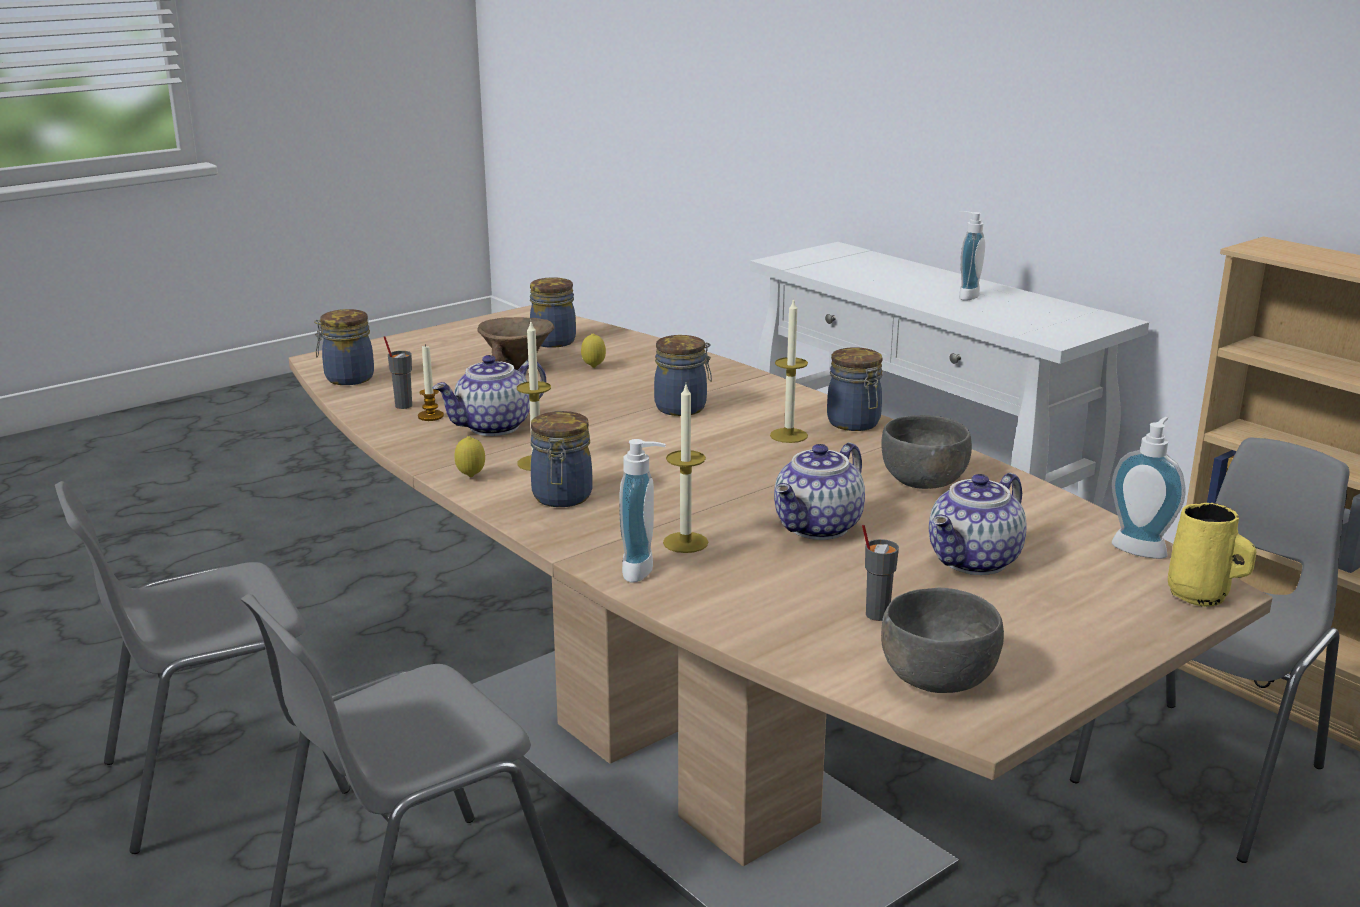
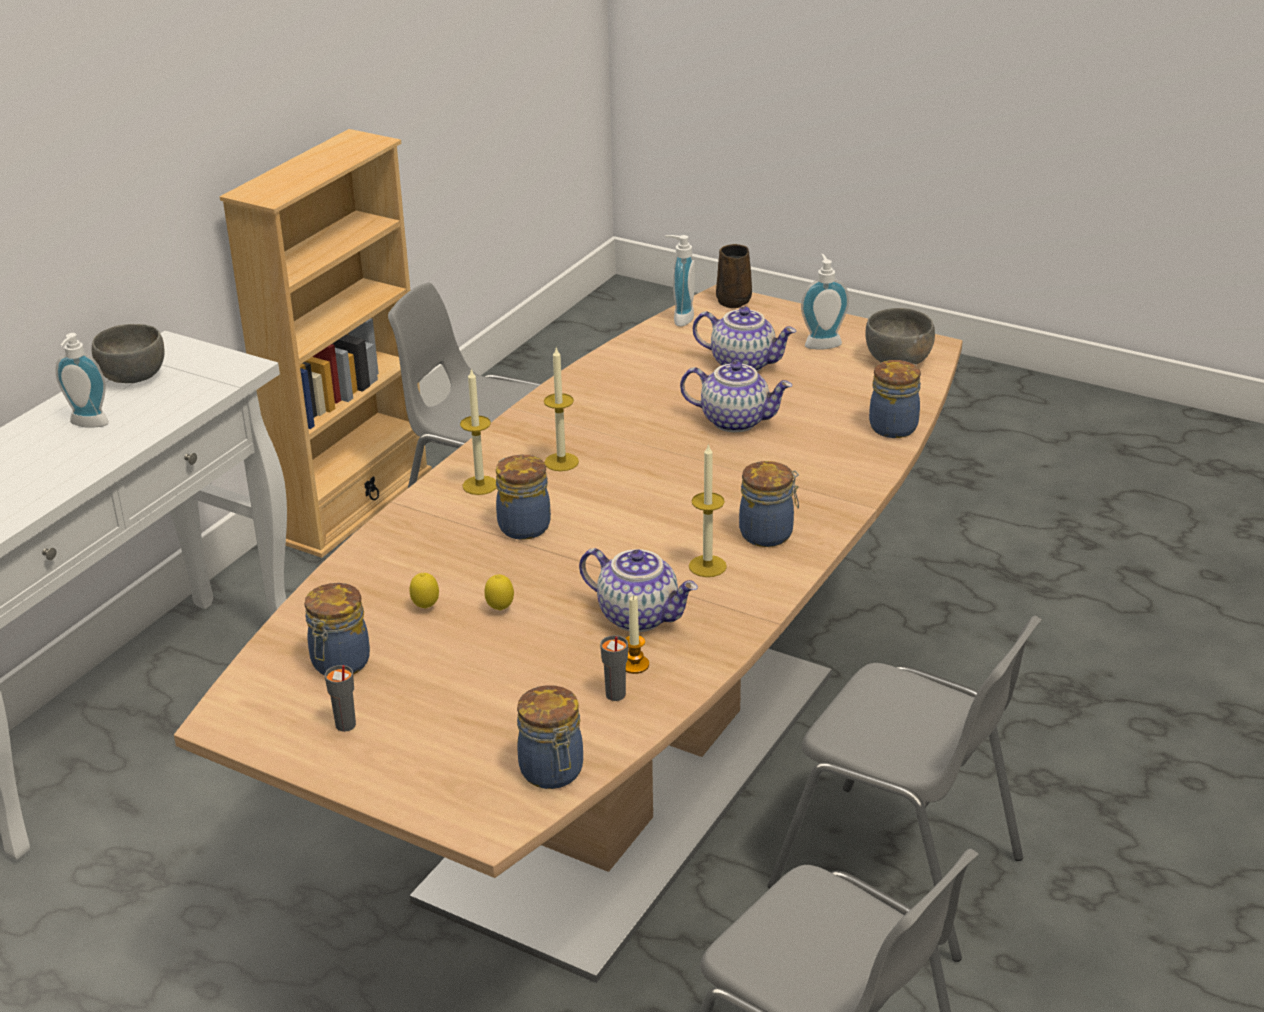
camera: 110 degrees left, 10 degrees up
lemon [454,436,485,477] -> lemon moved to [484,574,514,610]
brown bowl [477,317,555,370] -> none
soap dispenser [619,439,666,583] -> soap dispenser moved to [801,254,849,349]
candle [663,385,708,553] -> candle moved to [460,369,497,495]
jar [827,347,882,431] -> jar moved to [869,360,921,438]
grey cup [862,525,899,621] -> grey cup moved to [325,665,356,732]
grey bowl [881,415,972,489] -> grey bowl moved to [92,324,165,383]
yellow mug [1168,503,1256,606] -> brown mug [716,244,752,308]

